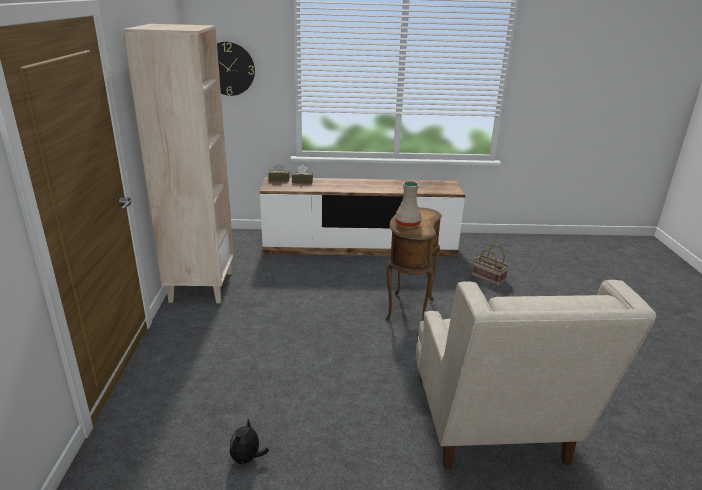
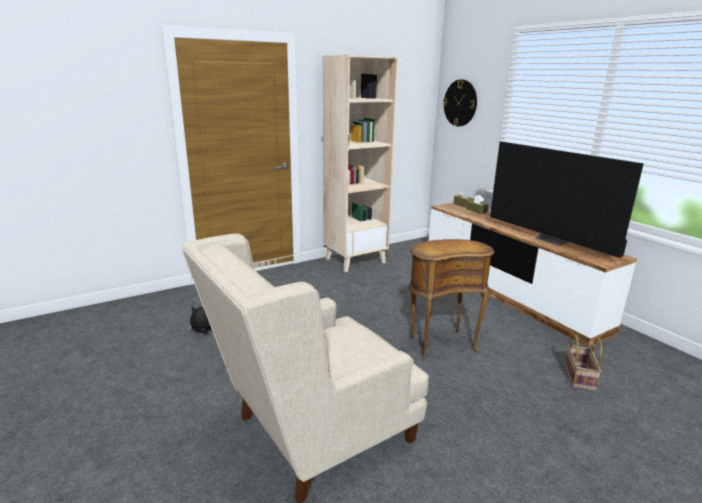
camera: 60 degrees right, 5 degrees down
beige vase [395,181,422,228] -> none
none -> television [490,141,644,258]

